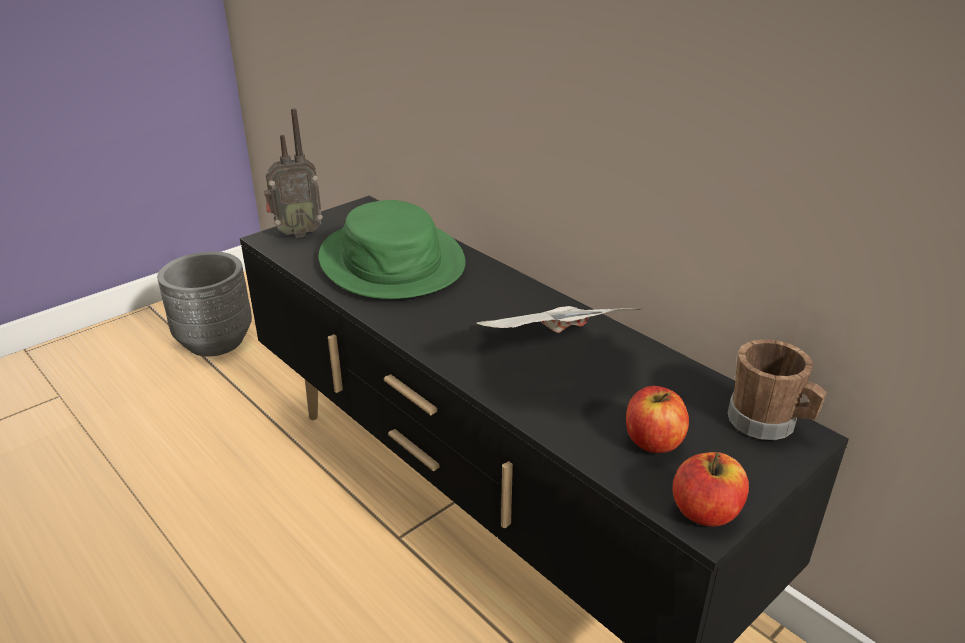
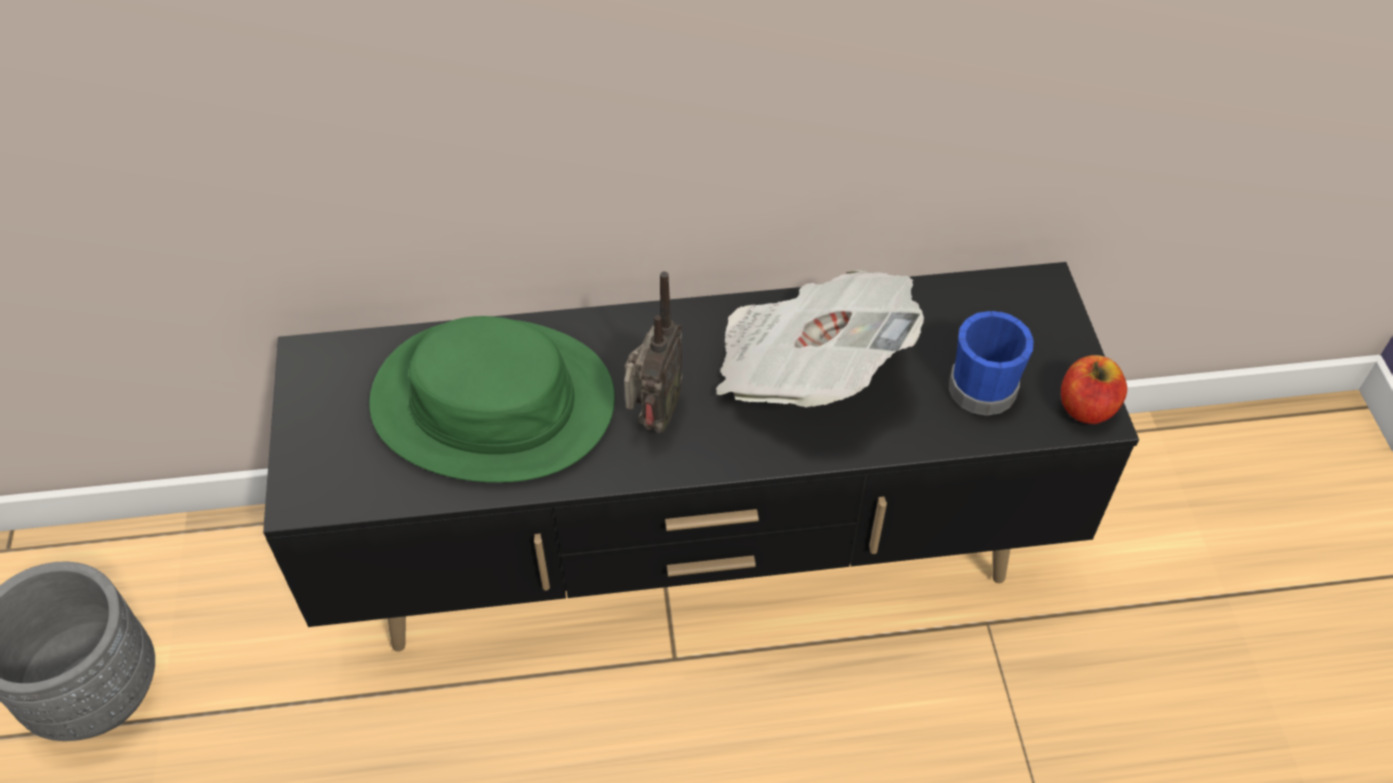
camera: 55 degrees left, 20 degrees up
radio [264,108,323,238] -> radio moved to [624,271,682,433]
apple [626,386,689,453] -> blue mug [949,311,1034,416]
brown mug [728,339,827,440] -> none

